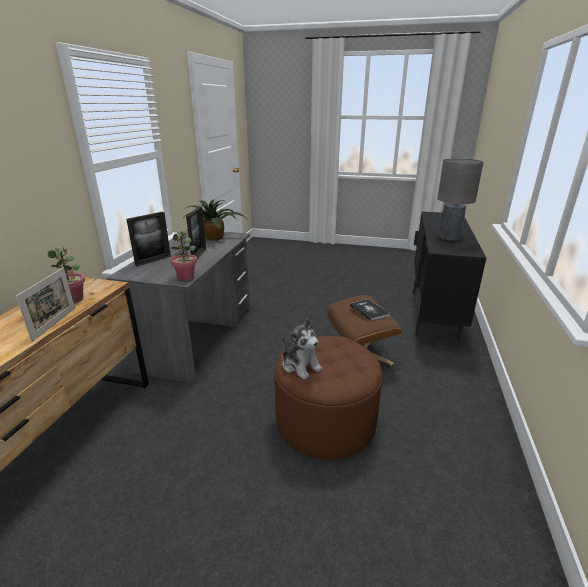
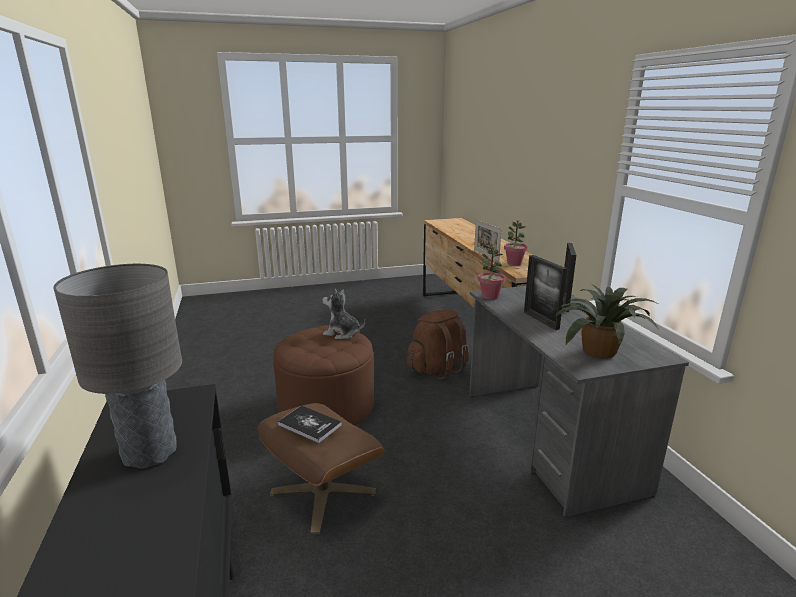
camera: 150 degrees right, 5 degrees down
none -> brown backpack [407,309,469,379]

